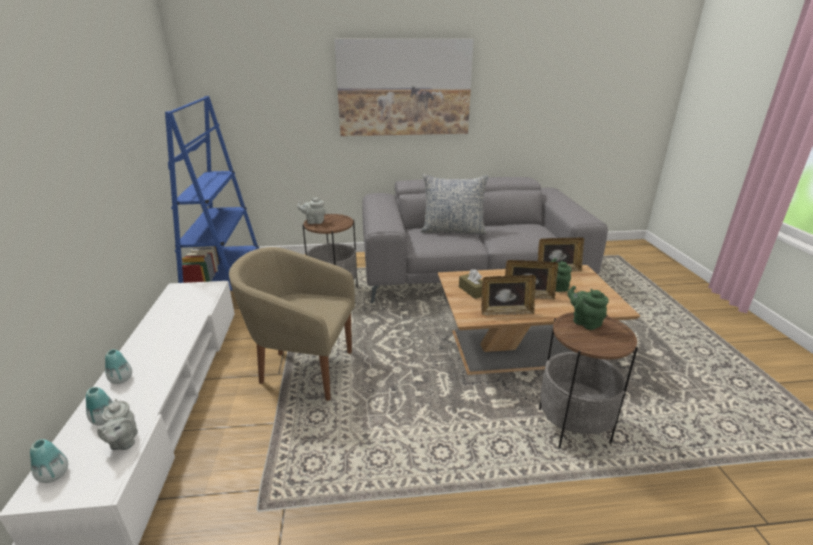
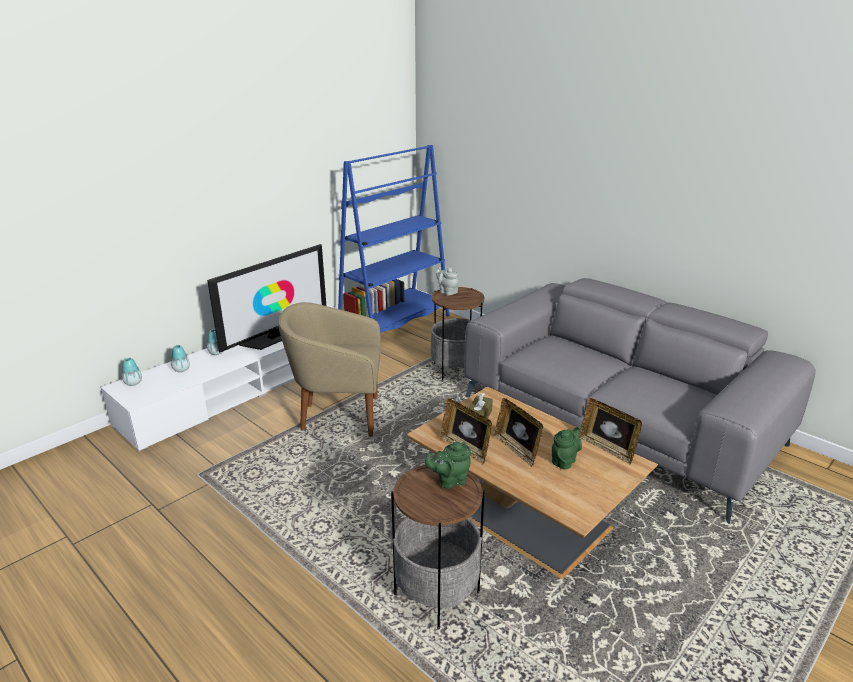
camera: 50 degrees right, 0 degrees up
grey teapot [97,399,138,450] -> none
beige armchair [229,247,355,401] -> beige armchair turned 60 degrees counterclockwise [278,302,381,437]
picture [334,39,474,136] -> none
pillow [420,174,488,234] -> none
green teapot [568,286,609,330] -> green teapot turned 120 degrees counterclockwise [425,442,471,489]
none -> television [207,244,326,352]

